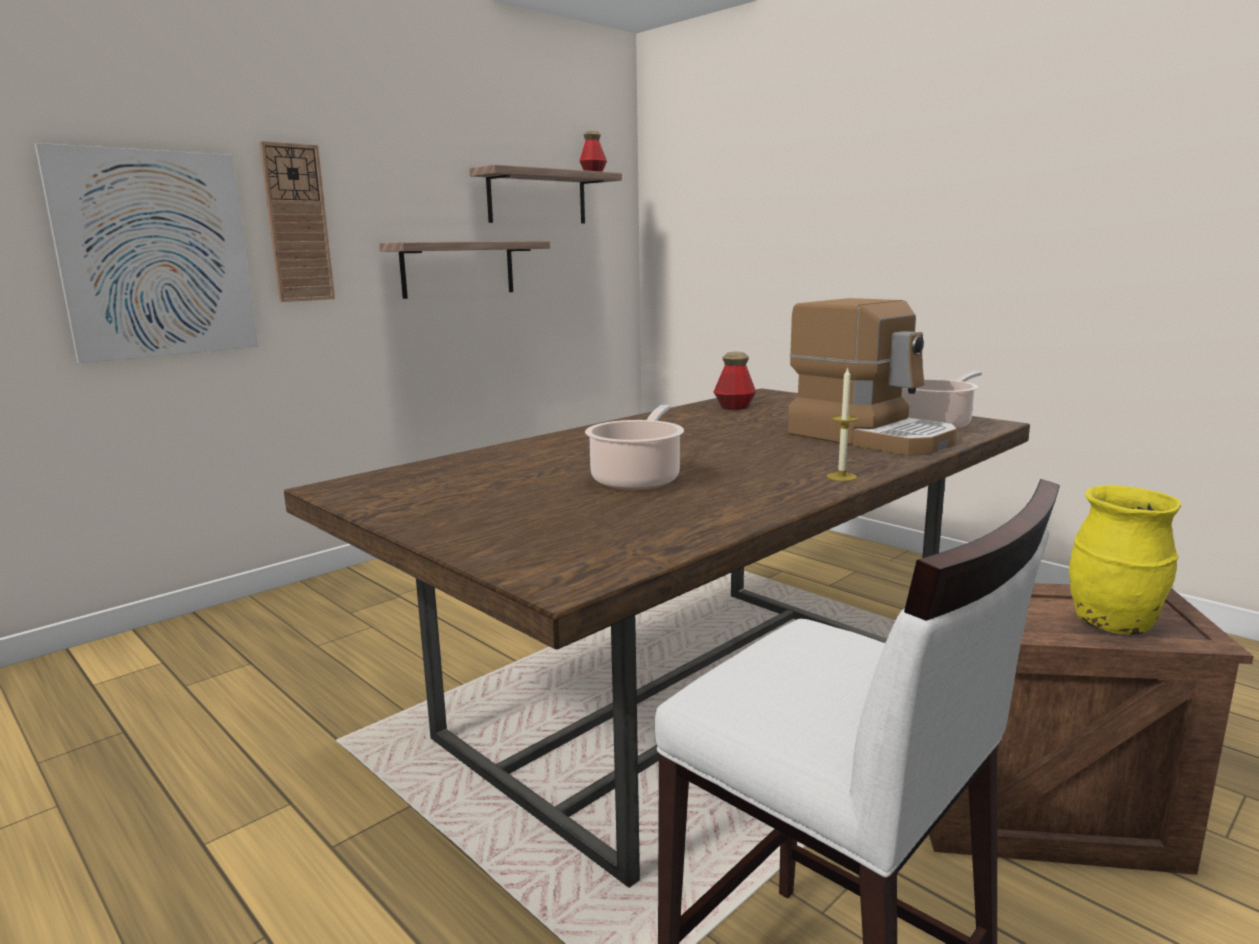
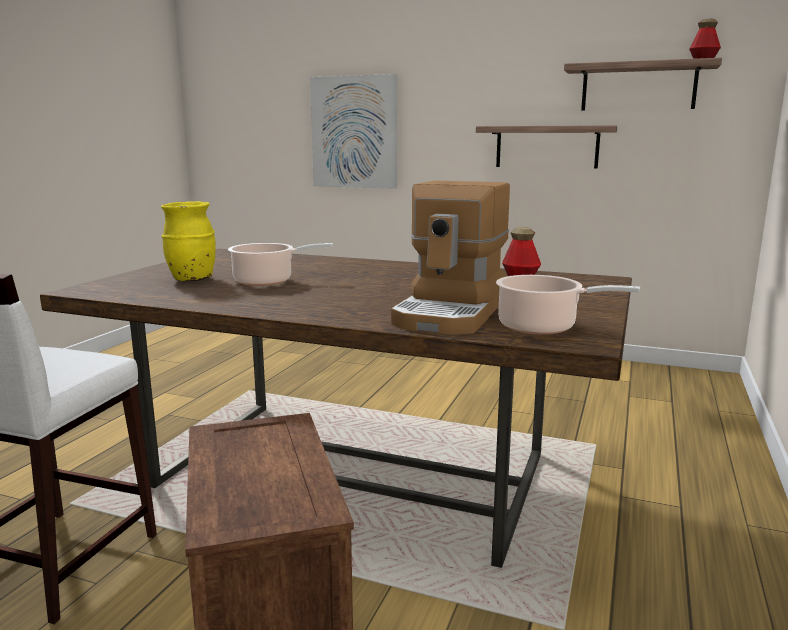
camera: 65 degrees right, 0 degrees up
wall clock [259,141,335,302] -> none
candle [827,367,858,481] -> none
yellow vase [1069,485,1181,635] -> yellow vase moved to [161,201,216,281]

